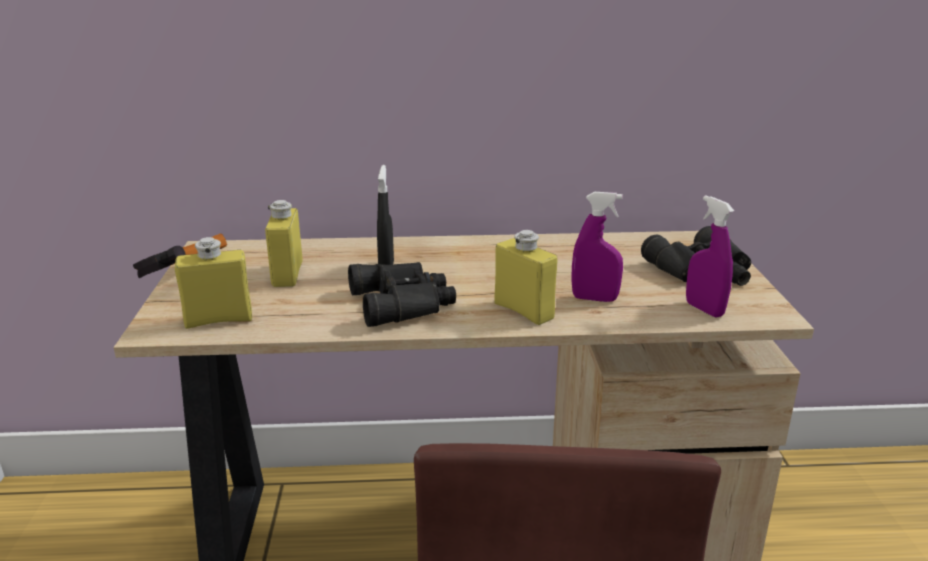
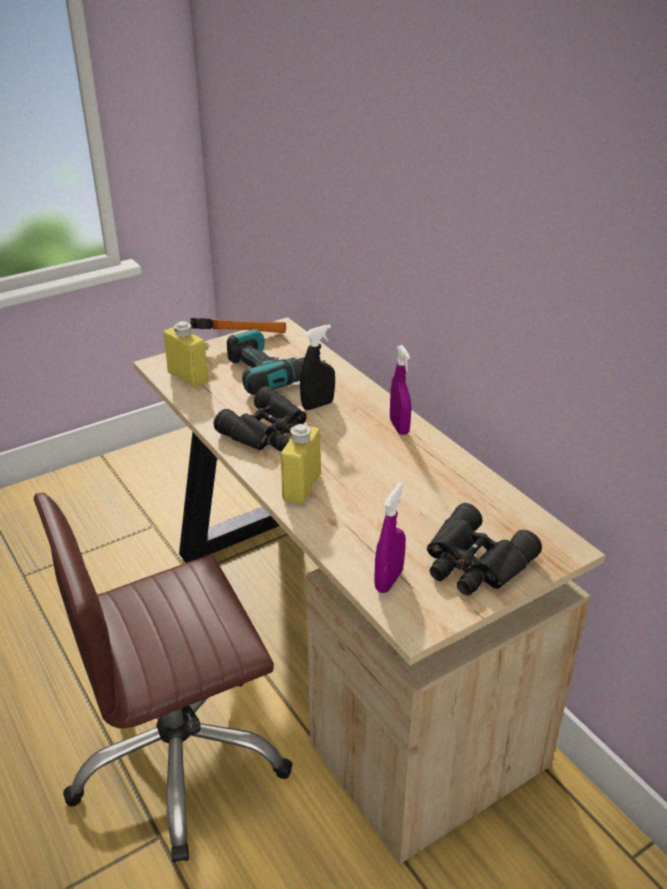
camera: 60 degrees right, 10 degrees up
yellow bottle [265,200,303,287] -> power drill [227,329,326,395]
purple spray bottle [571,192,623,302] -> purple spray bottle moved to [390,345,411,435]

